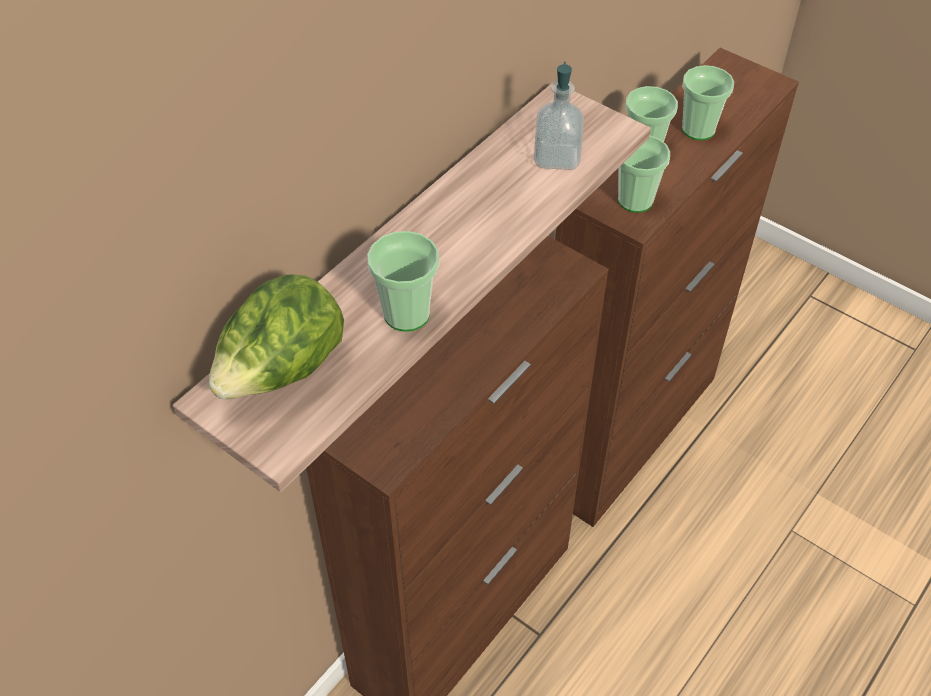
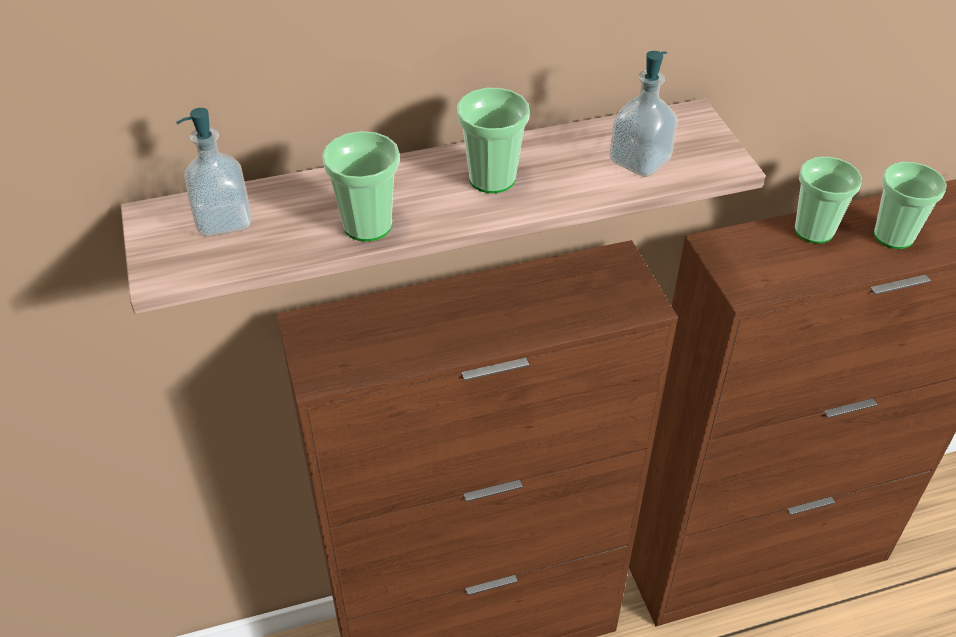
camera: 35 degrees right, 5 degrees down
lettuce [209,274,344,399] -> soap dispenser [176,108,252,237]
cup [618,136,670,213] -> cup moved to [457,88,530,193]

